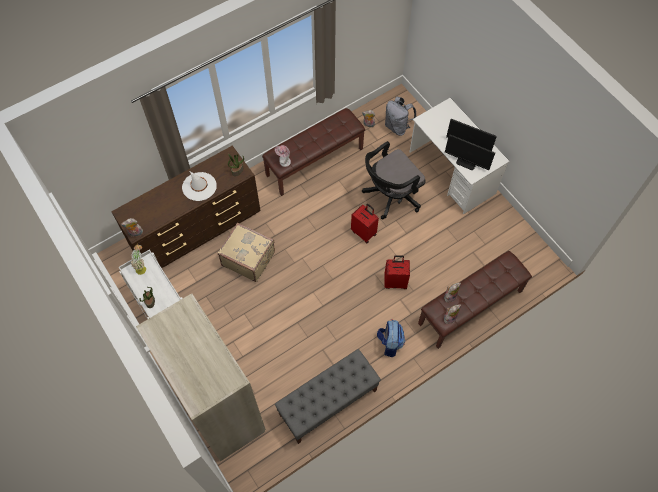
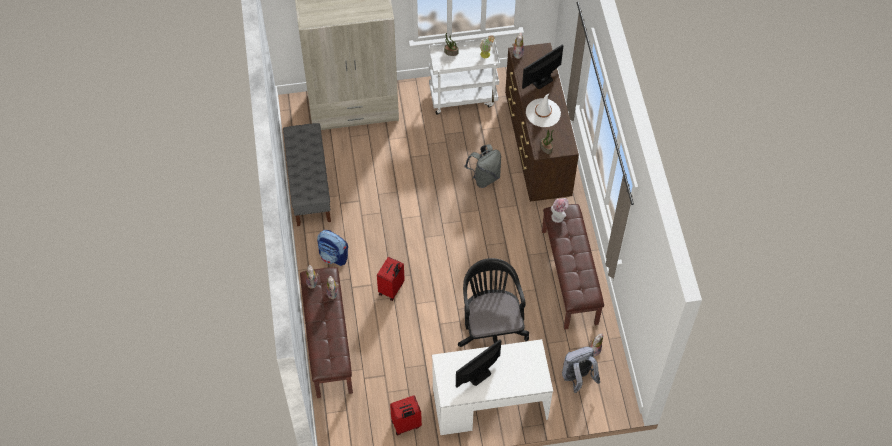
camera: 115 degrees right, 5 degrees down
beige suitcase [218,223,275,282] -> grey backpack [465,144,501,188]
red suitcase [351,204,379,243] -> red suitcase moved to [390,395,422,436]
monitor [445,134,495,170] -> monitor moved to [522,45,563,89]

